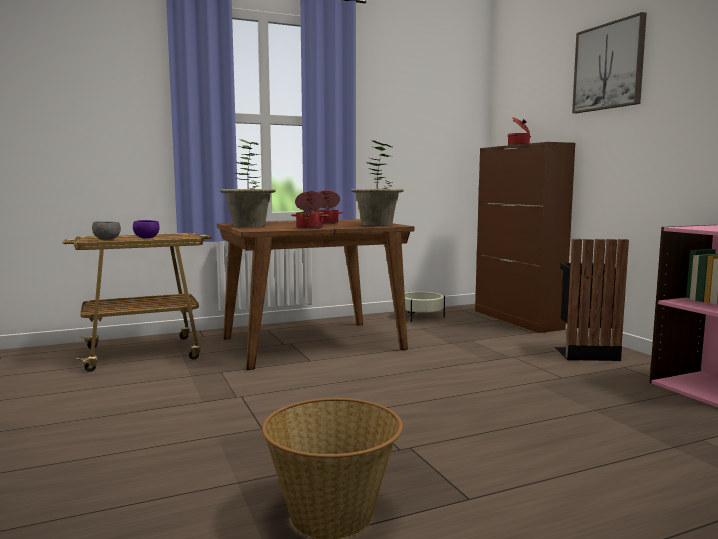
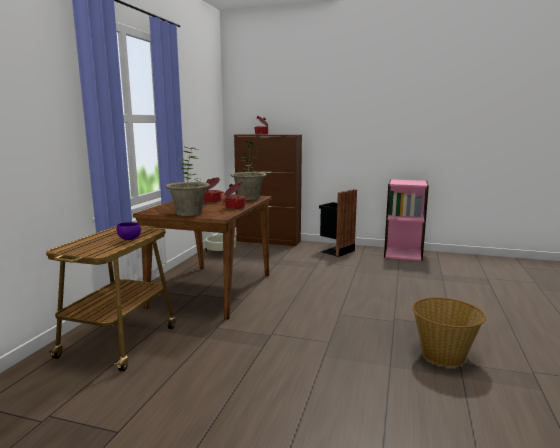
camera: 50 degrees left, 5 degrees up
grey bowl [92,221,121,240] -> none
picture [572,12,647,113] -> none

